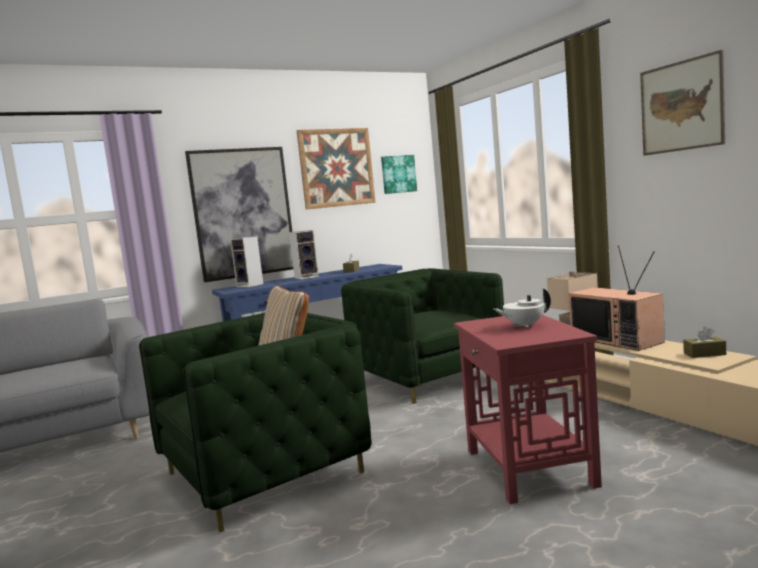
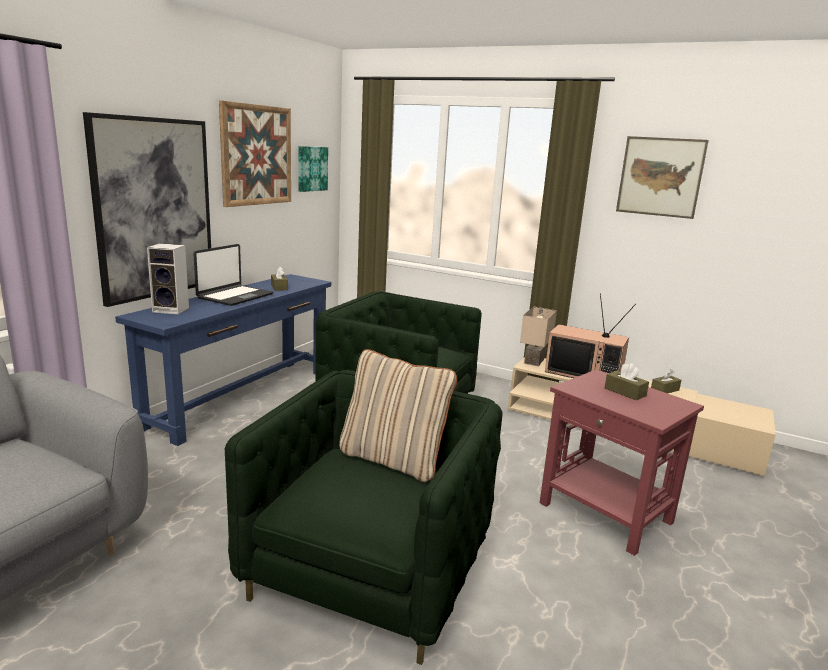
camera: 35 degrees left, 10 degrees up
speaker [289,230,319,280] -> laptop [194,244,273,306]
white teapot [494,288,551,328] -> brown tissue box [605,363,649,400]

